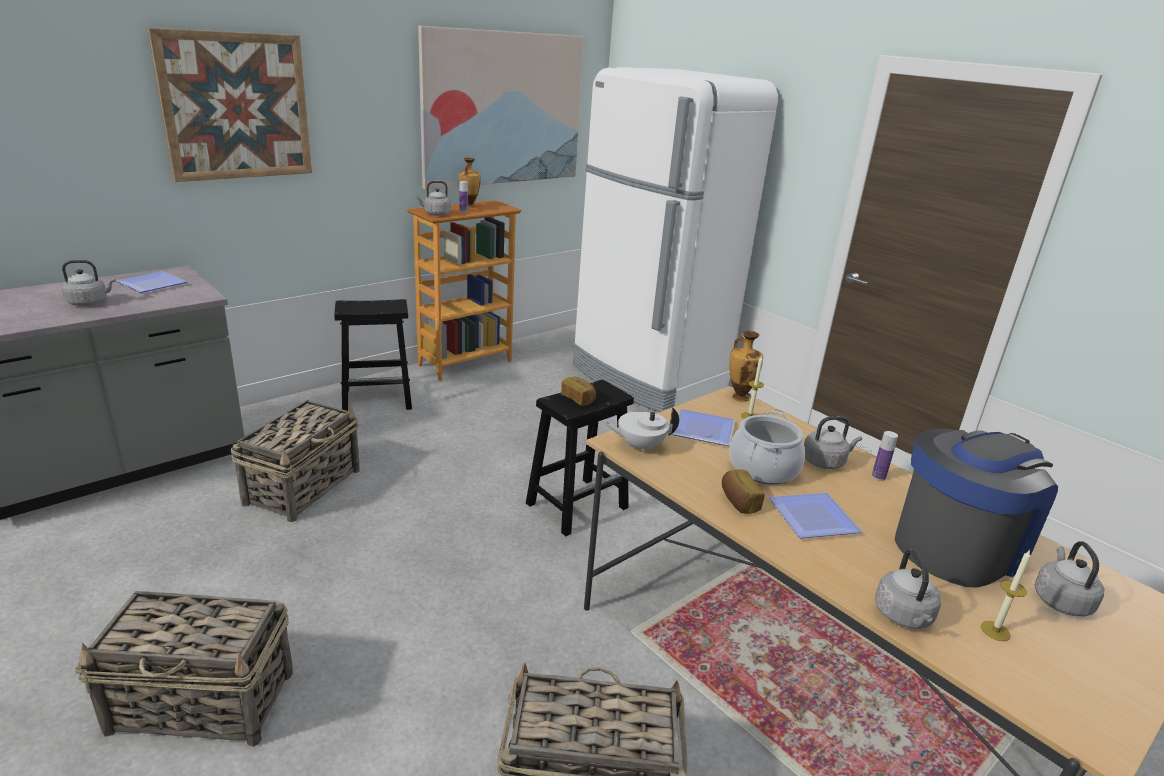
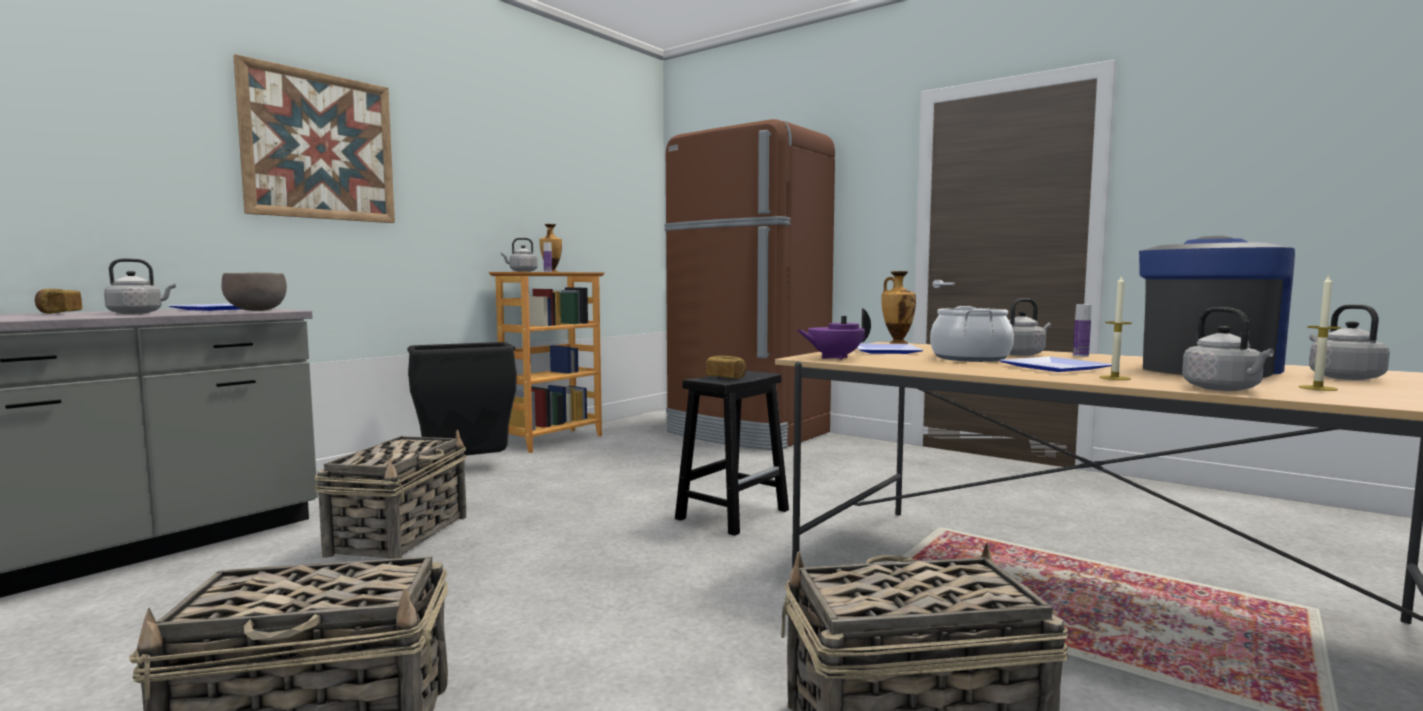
camera: 10 degrees left, 20 degrees down
black stool [334,299,412,411] -> black trash can [407,342,517,456]
picture [418,26,584,190] -> none
white fridge [573,67,778,412] -> brown fridge [665,119,835,450]
white teapot [604,407,679,453] -> purple teapot [797,309,871,359]
bread [722,469,765,514] -> bread moved to [35,289,82,314]
candle [741,356,764,419] -> candle moved to [1099,274,1132,380]
none -> brown bowl [222,273,287,311]

